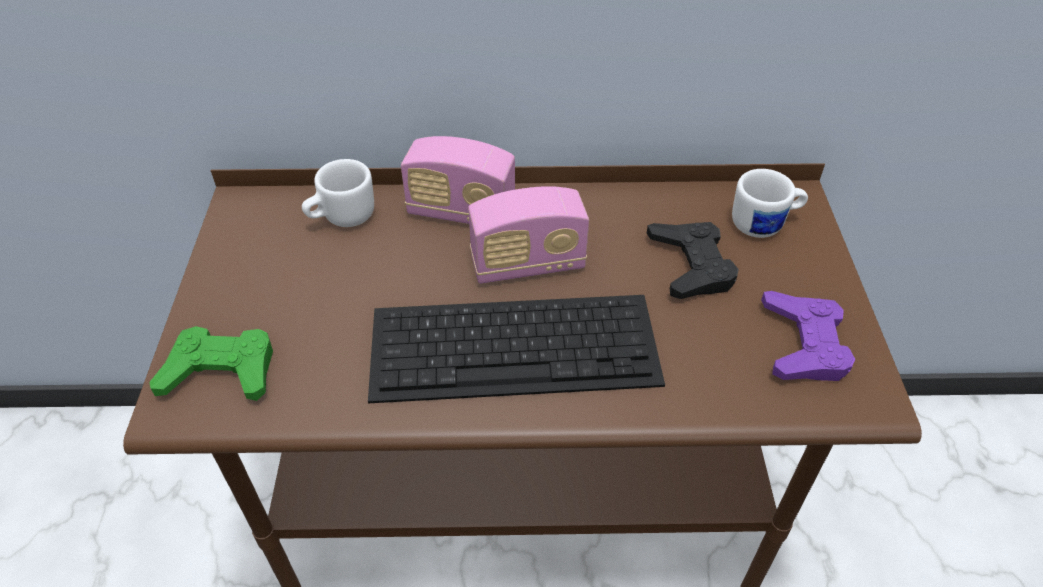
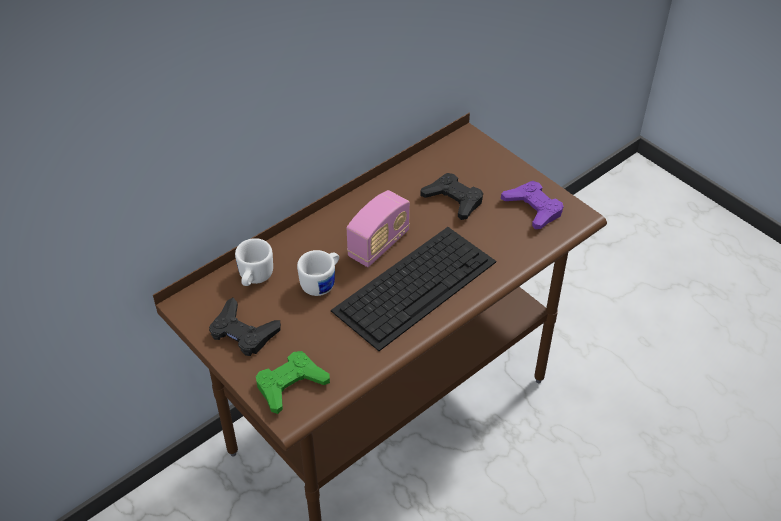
camera: 40 degrees left, 0 degrees up
radio [401,136,515,224] -> none
white mug [732,169,808,238] -> white mug moved to [297,250,339,296]
none -> black game controller [209,297,281,356]

